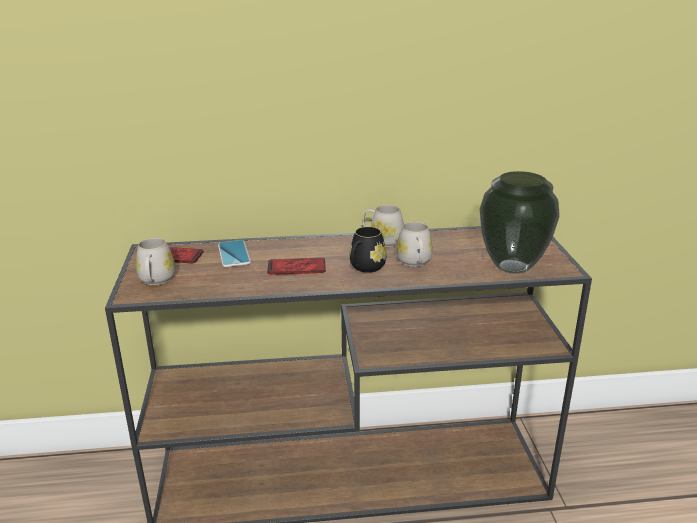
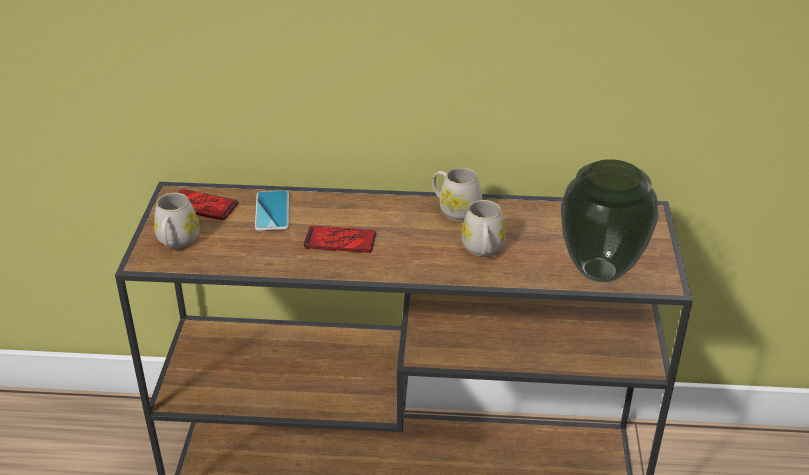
camera: 10 degrees right, 10 degrees up
black mug [350,227,387,273] -> none

